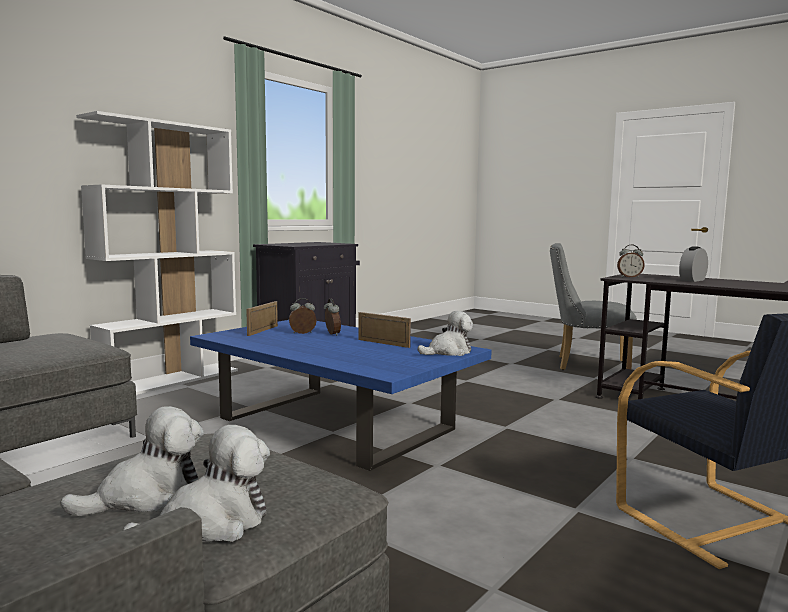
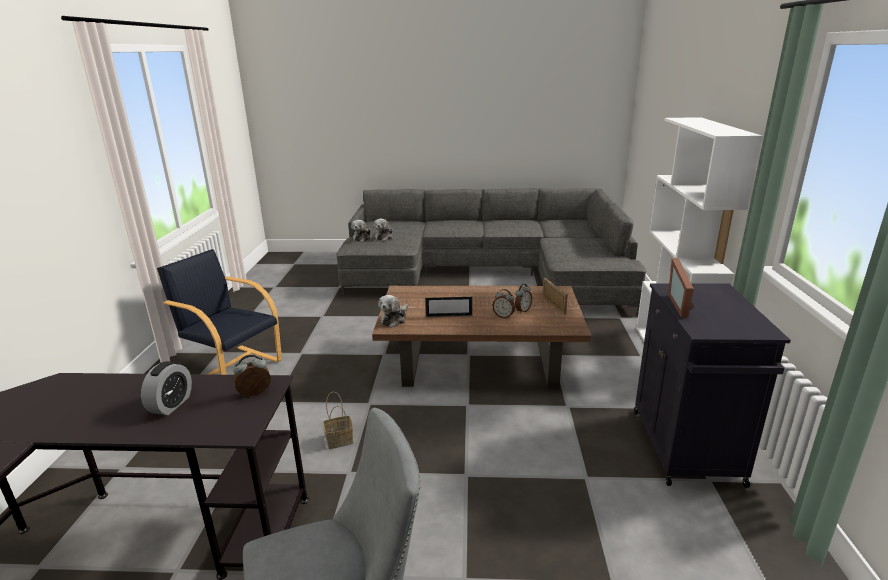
camera: 145 degrees right, 15 degrees up
blue coffee table [190,320,492,471] -> brown coffee table [372,286,591,389]
none -> basket [323,392,353,449]
none -> picture frame [668,258,695,318]

